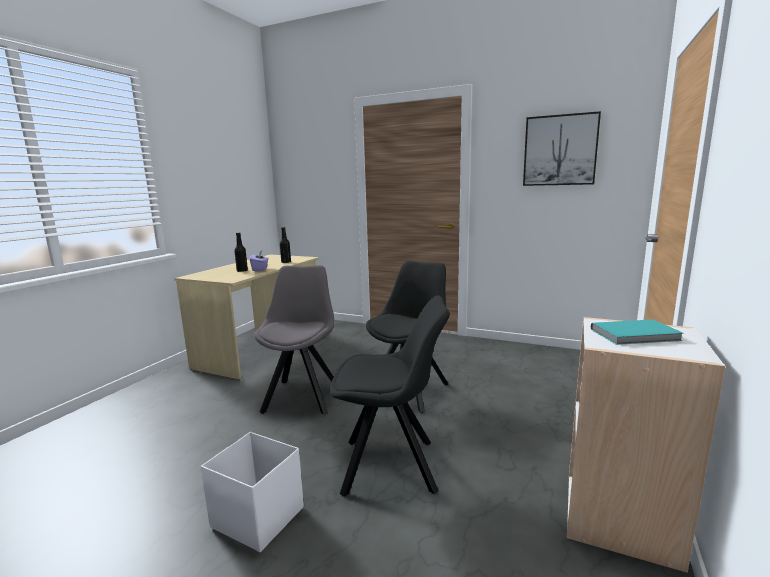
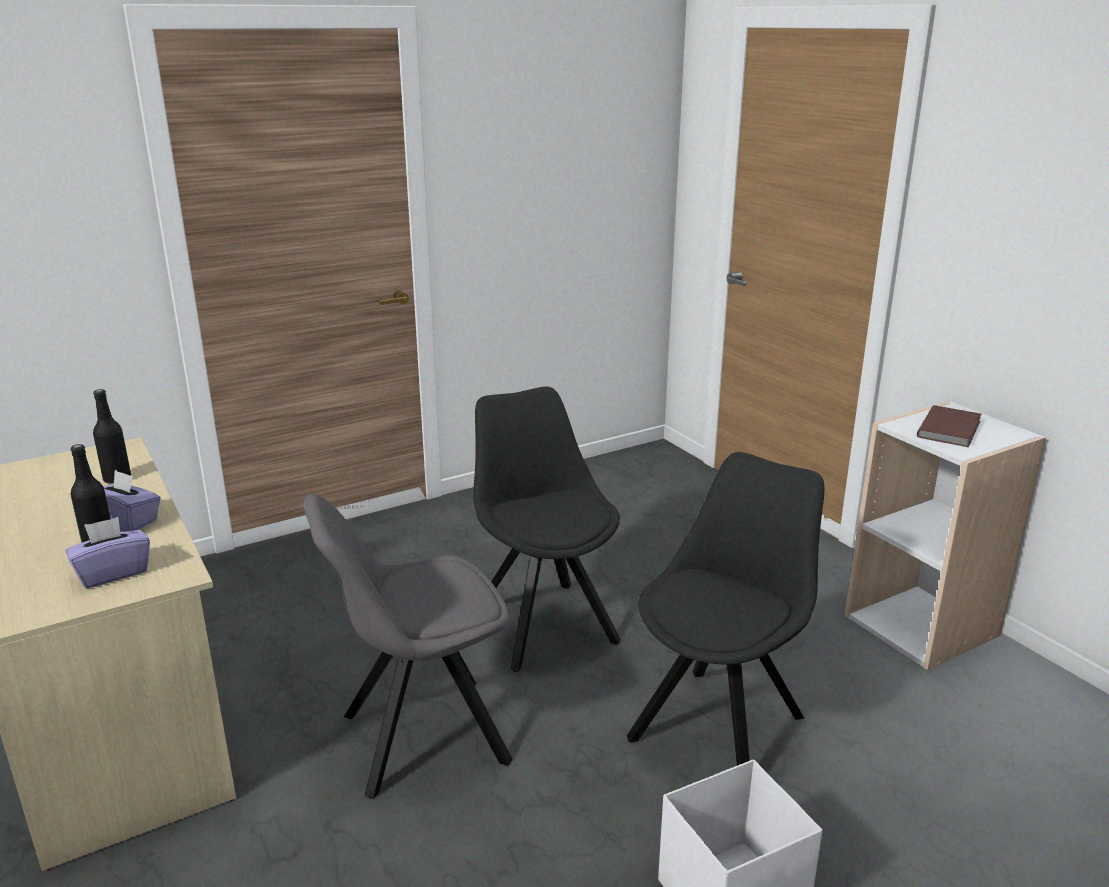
camera: 55 degrees left, 10 degrees up
grey chair [254,265,334,415] -> grey chair turned 60 degrees counterclockwise [303,494,513,799]
picture [523,111,601,186] -> none
turquoise book [591,319,683,345] -> brown book [917,405,982,447]
none -> purple tissue box [66,517,150,588]

